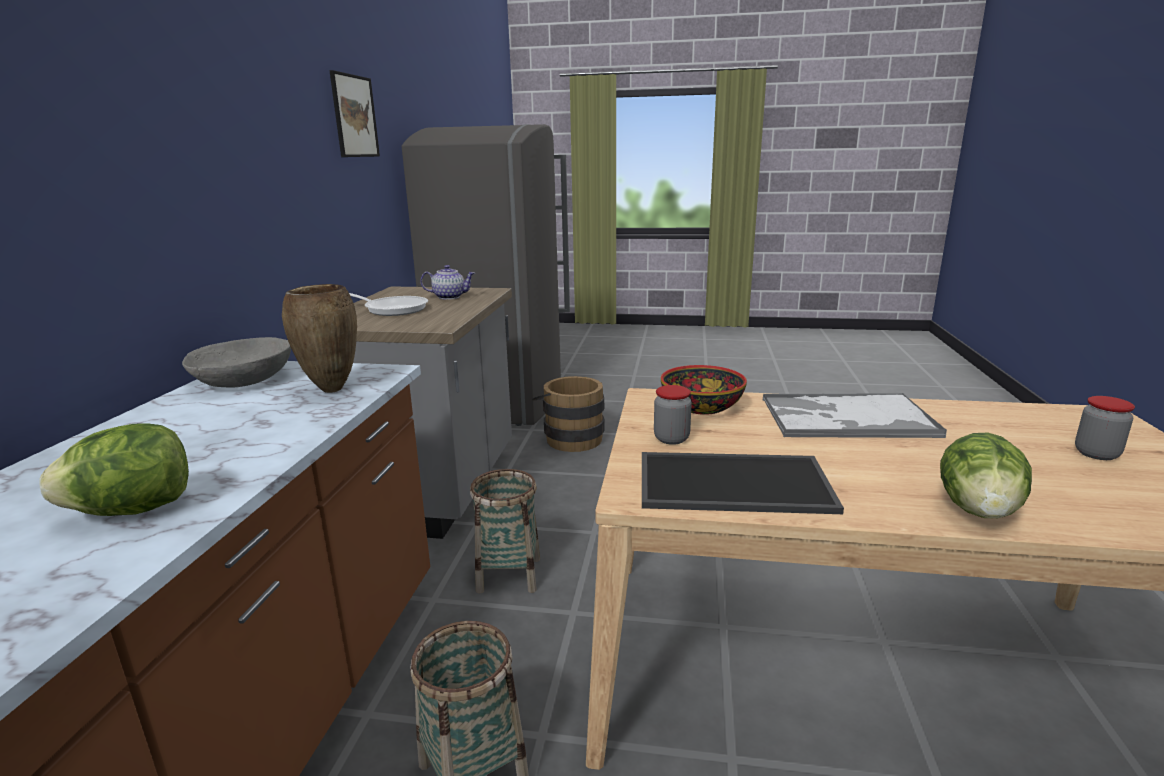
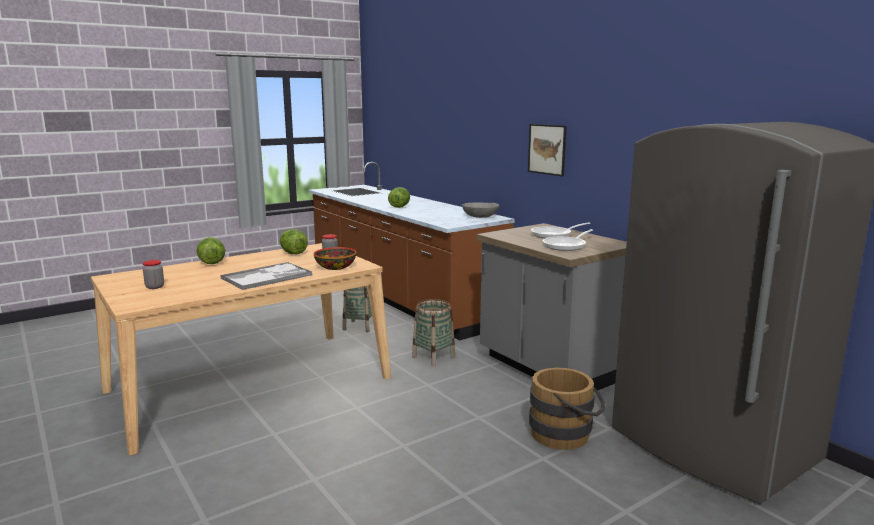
camera: 135 degrees right, 5 degrees down
brown vase [282,284,357,393] -> none
picture [329,70,380,157] -> picture moved to [528,124,567,176]
teapot [420,265,475,300] -> frying pan [542,229,593,251]
tray [642,452,844,514] -> lettuce [280,229,308,254]

